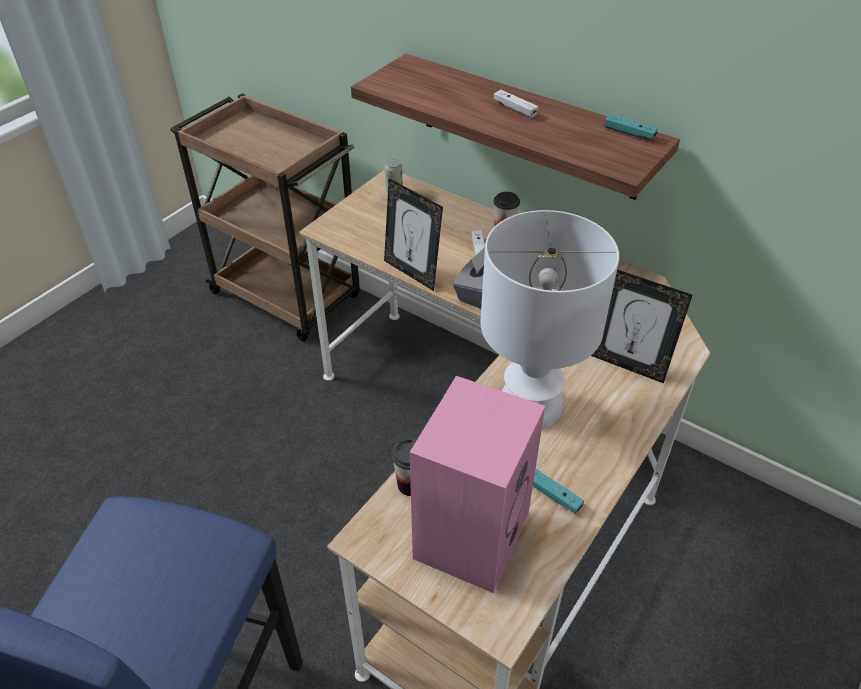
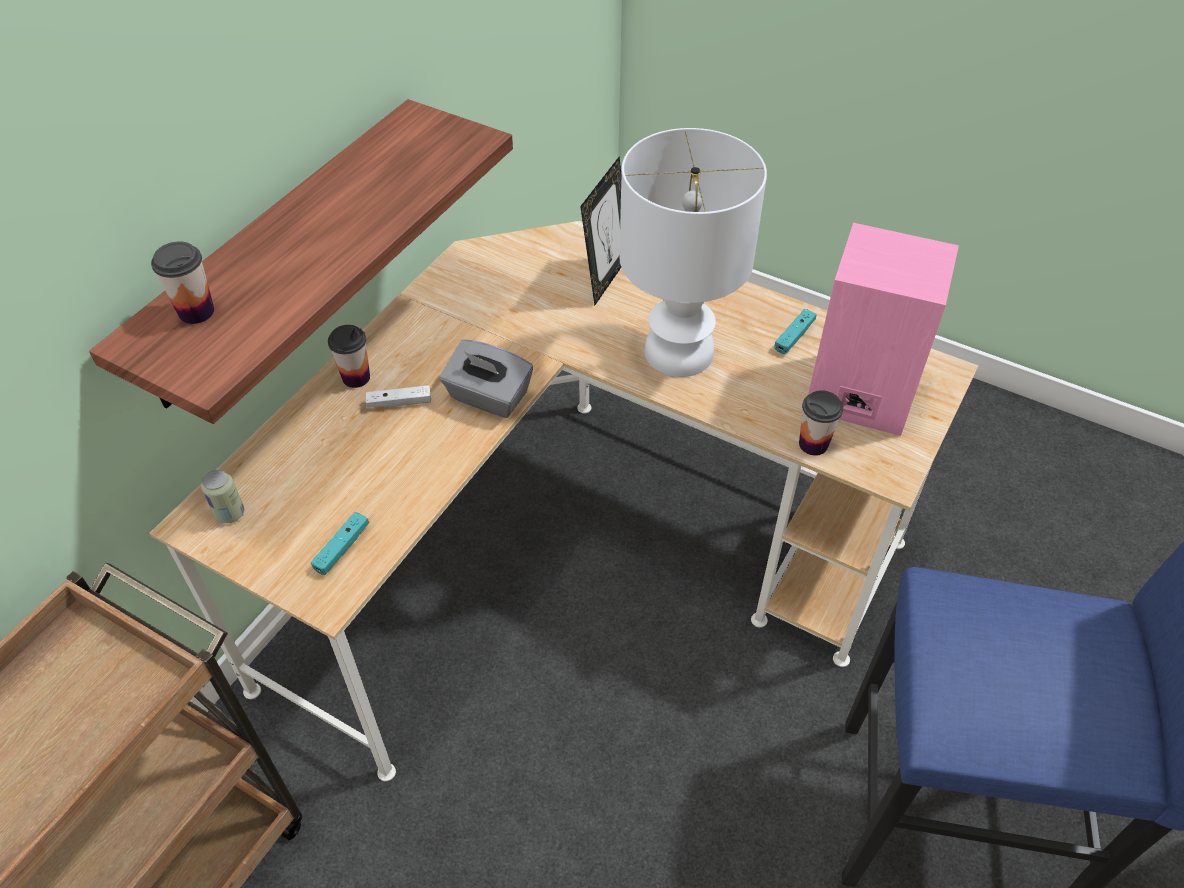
camera: 95 degrees left, 5 degrees up
picture frame [384,178,443,291] -> none
white game controller [493,90,538,118] -> none
turquoise game controller [605,114,658,139] -> turquoise game controller moved to [311,512,369,575]
none -> cup [151,241,214,324]

